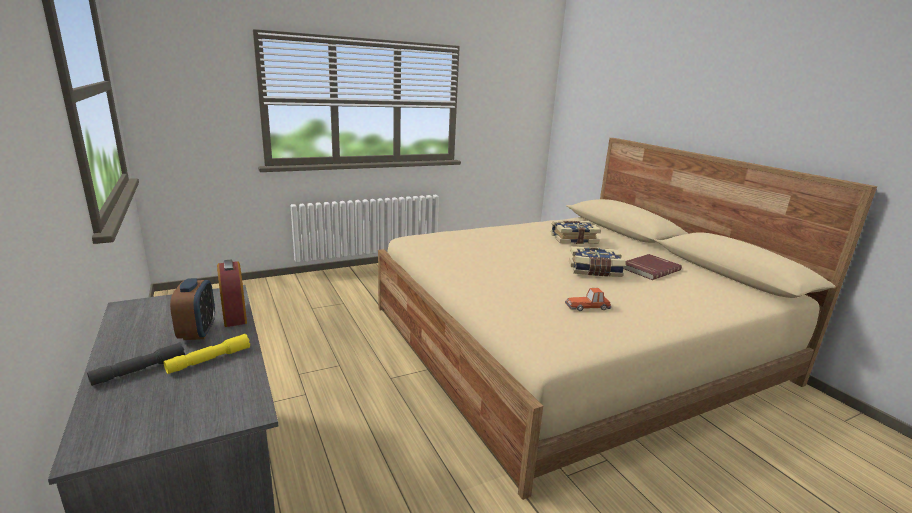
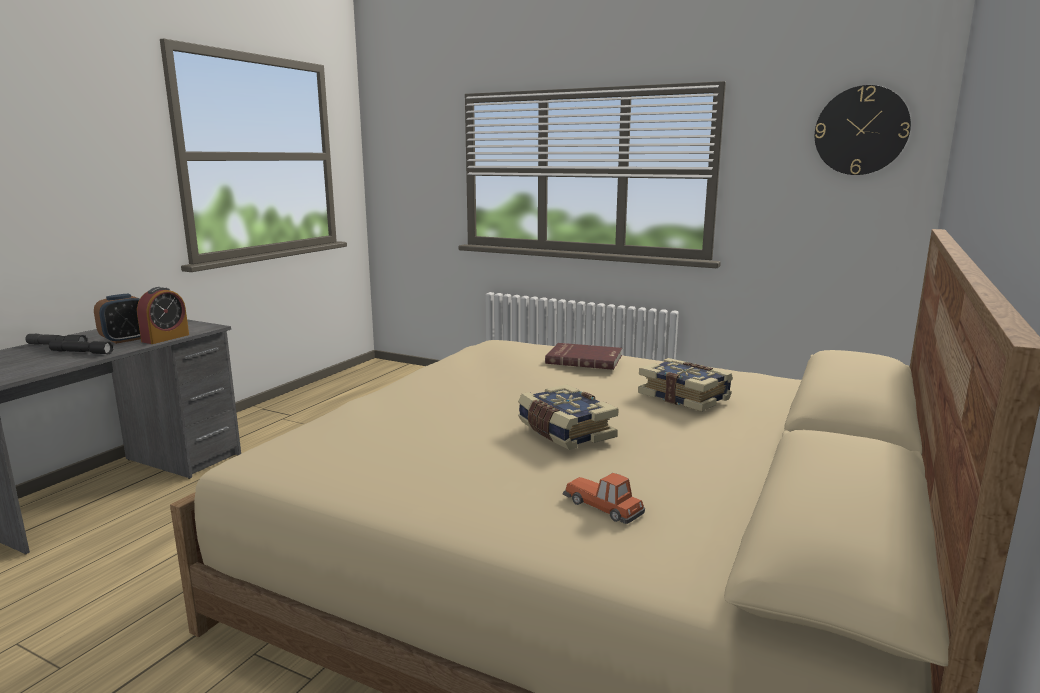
camera: 55 degrees right, 5 degrees down
yellow flashlight [164,334,250,374] -> black flashlight [49,340,113,354]
toy car [565,288,611,311] -> toy car moved to [563,473,645,524]
red book [624,254,682,280] -> red book moved to [545,343,622,370]
none -> wall clock [815,85,911,175]

